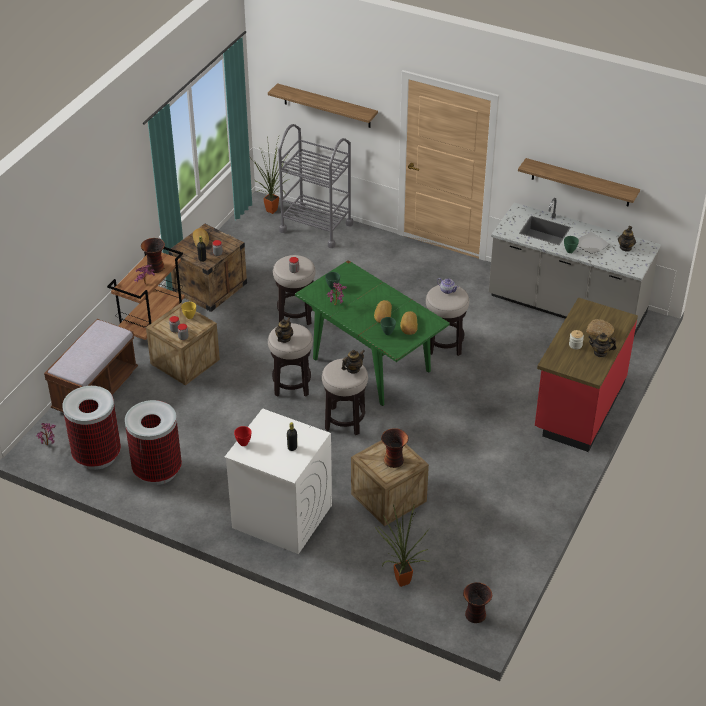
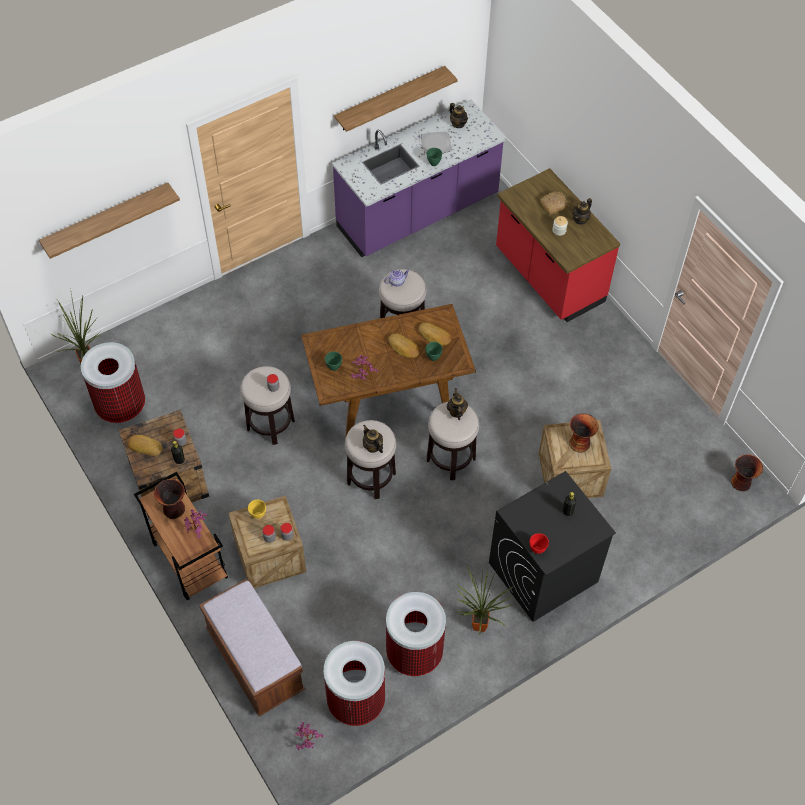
camera: 60 degrees left, 15 degrees up
white washing machine [224,408,332,554] -> black washing machine [489,471,616,622]
grey cart [278,124,353,248] -> none
green dining table [295,260,450,406] -> brown dining table [301,304,476,438]
potted plant [375,504,429,587] -> potted plant moved to [457,566,514,634]
grey counter [489,198,661,336] -> purple counter [332,100,507,257]
none -> trash can [81,342,145,424]

